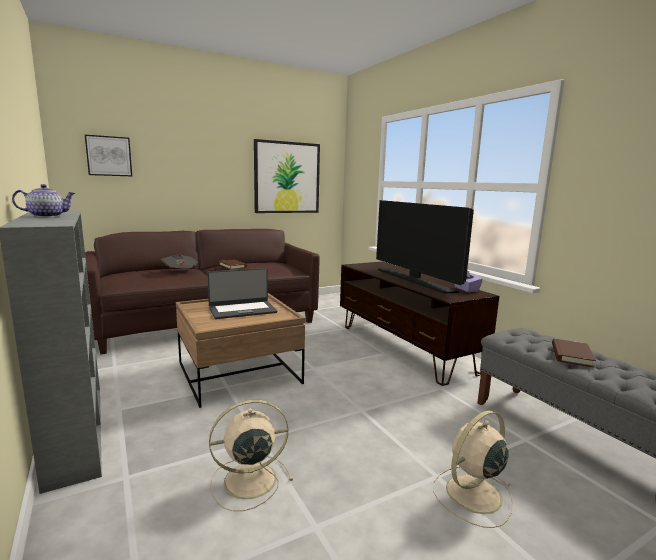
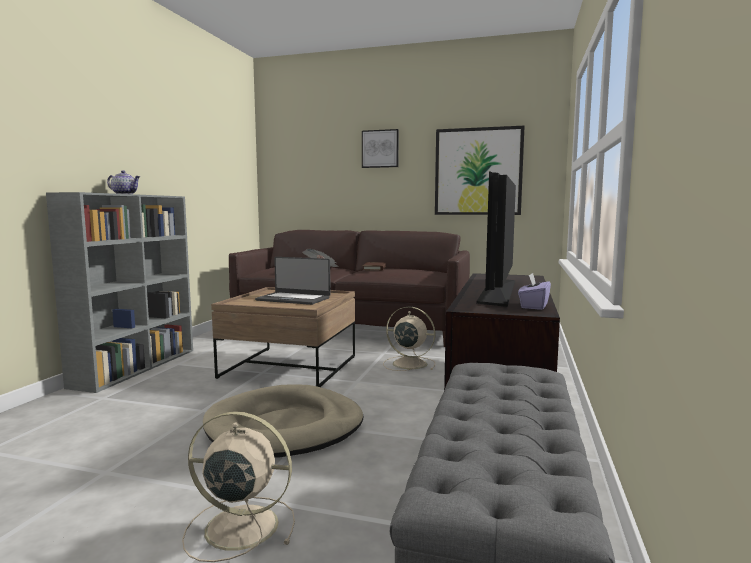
camera: 45 degrees right, 5 degrees down
picture [85,135,132,176] -> picture moved to [362,129,399,168]
beige fan [209,400,293,511] -> beige fan moved to [383,307,436,371]
brown book [552,339,596,368] -> none
none -> beige dog bed [203,384,363,457]

